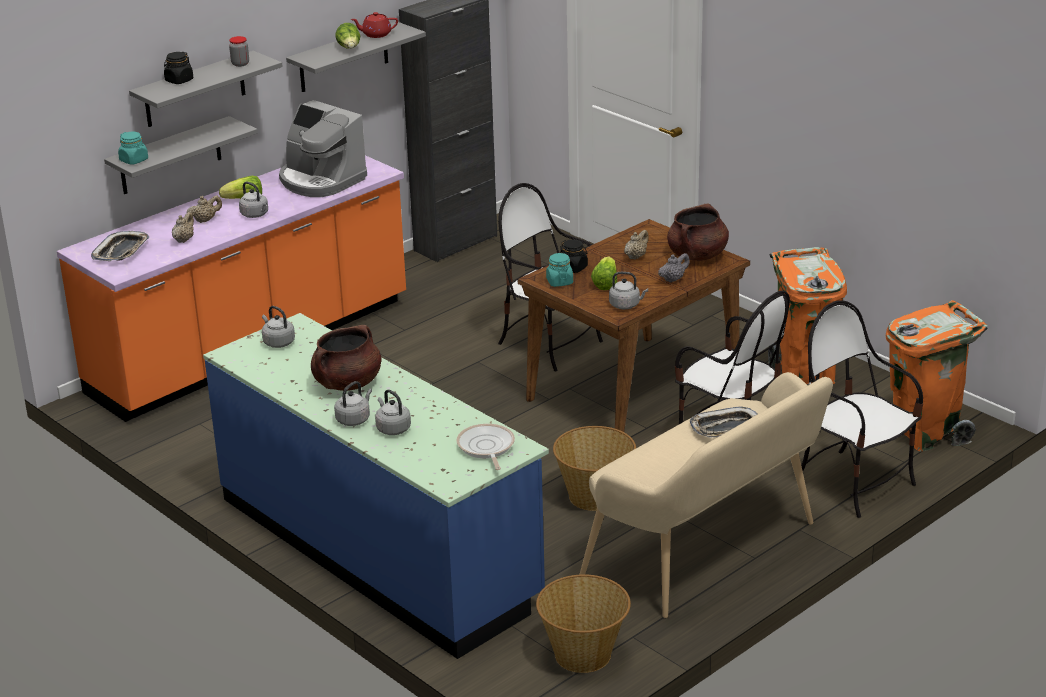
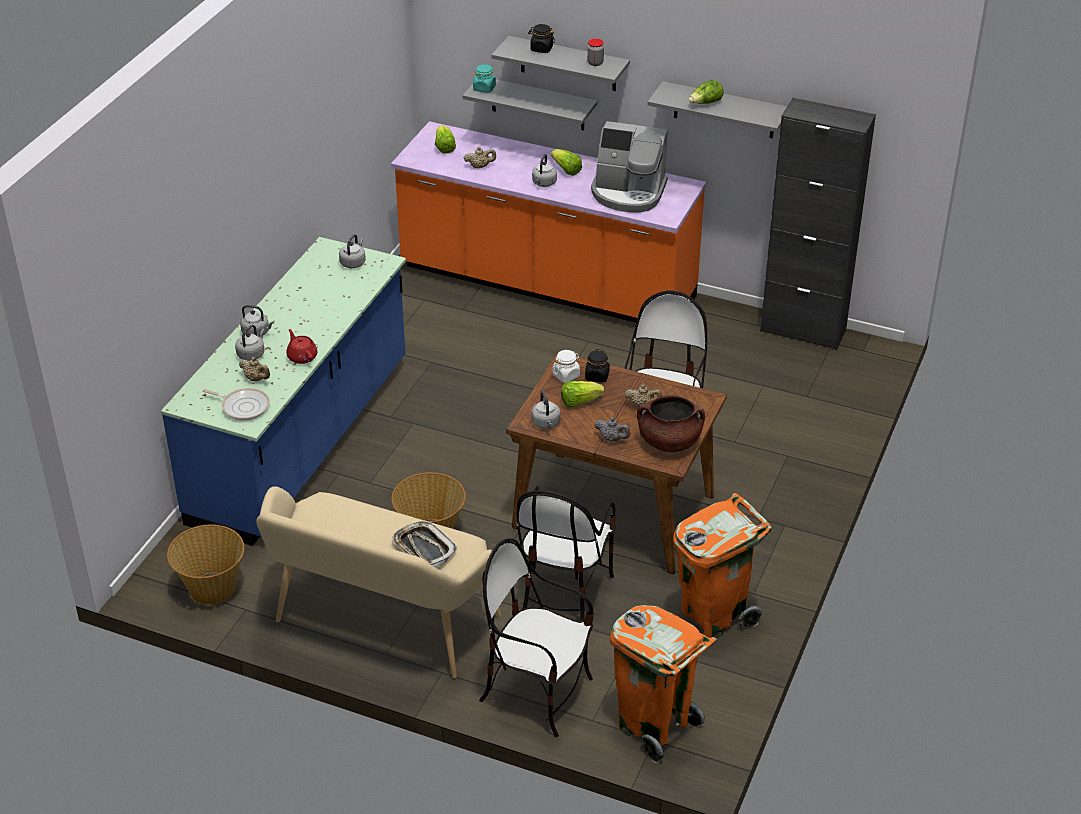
camera: 65 degrees right, 10 degrees up
tray [91,231,149,261] -> lettuce [435,125,456,154]
beige teapot [187,195,222,223] -> beige teapot moved to [239,357,270,381]
coffee machine [279,100,367,197] -> coffee machine turned 90 degrees counterclockwise [591,121,668,213]
brown cooking pot [311,325,381,391] -> none
red teapot [351,12,398,38] -> red teapot moved to [286,329,317,364]
frying pan [456,424,515,470] -> frying pan turned 60 degrees clockwise [203,388,270,421]
turquoise jar [546,253,573,287] -> white jar [553,350,580,383]
chair [801,300,923,518] -> chair turned 90 degrees counterclockwise [479,538,594,737]

